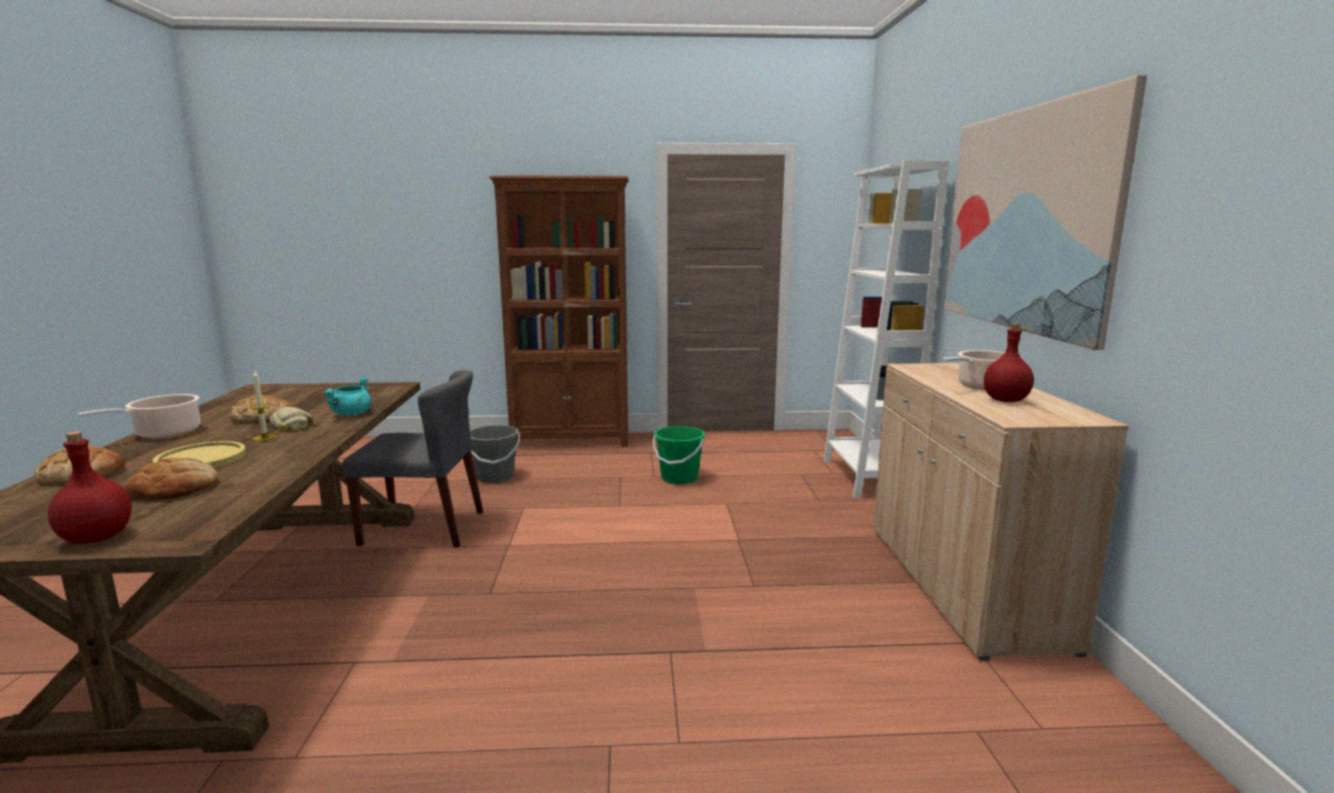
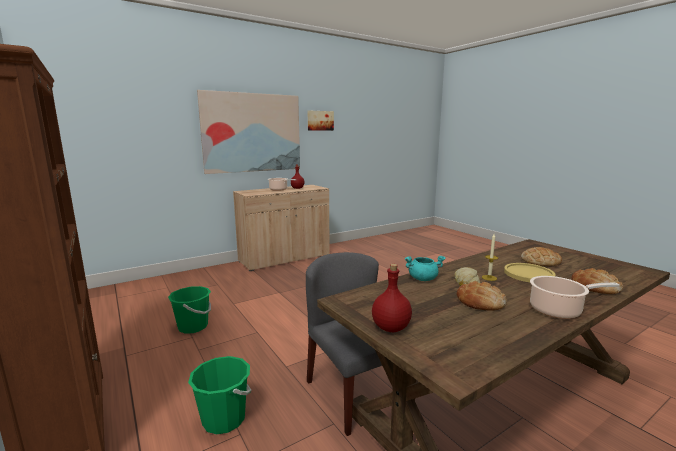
camera: 120 degrees left, 0 degrees up
red bottle [48,431,132,544] -> red bottle moved to [372,264,412,332]
grey bucket [470,425,520,483] -> green bucket [188,356,251,435]
white bookcase [824,160,949,498] -> none
none -> picture [308,110,334,131]

